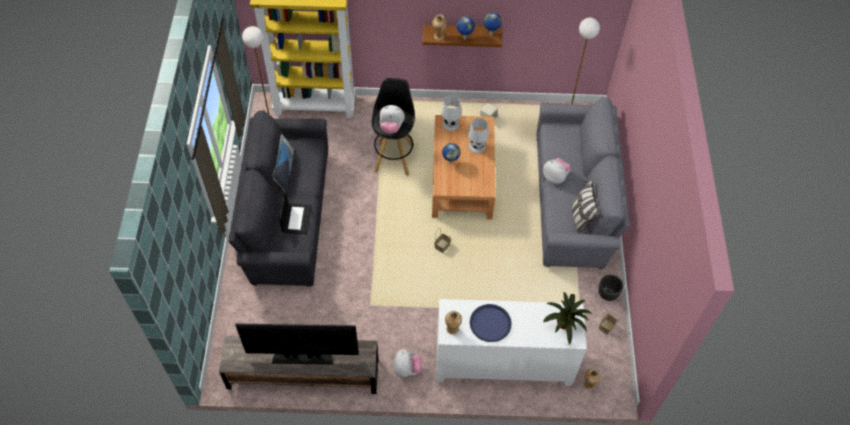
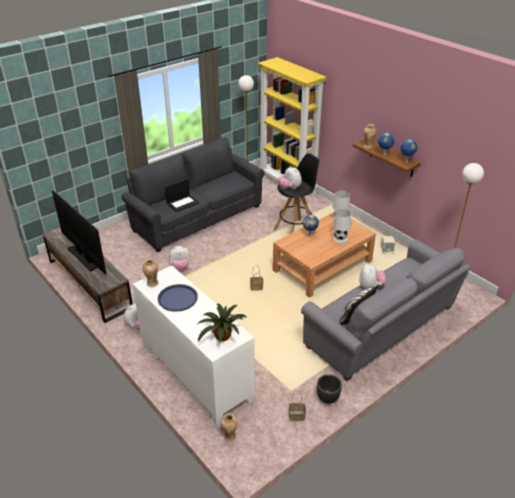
camera: 50 degrees right, 20 degrees down
pillow [273,134,294,191] -> none
none -> plush toy [169,246,191,270]

